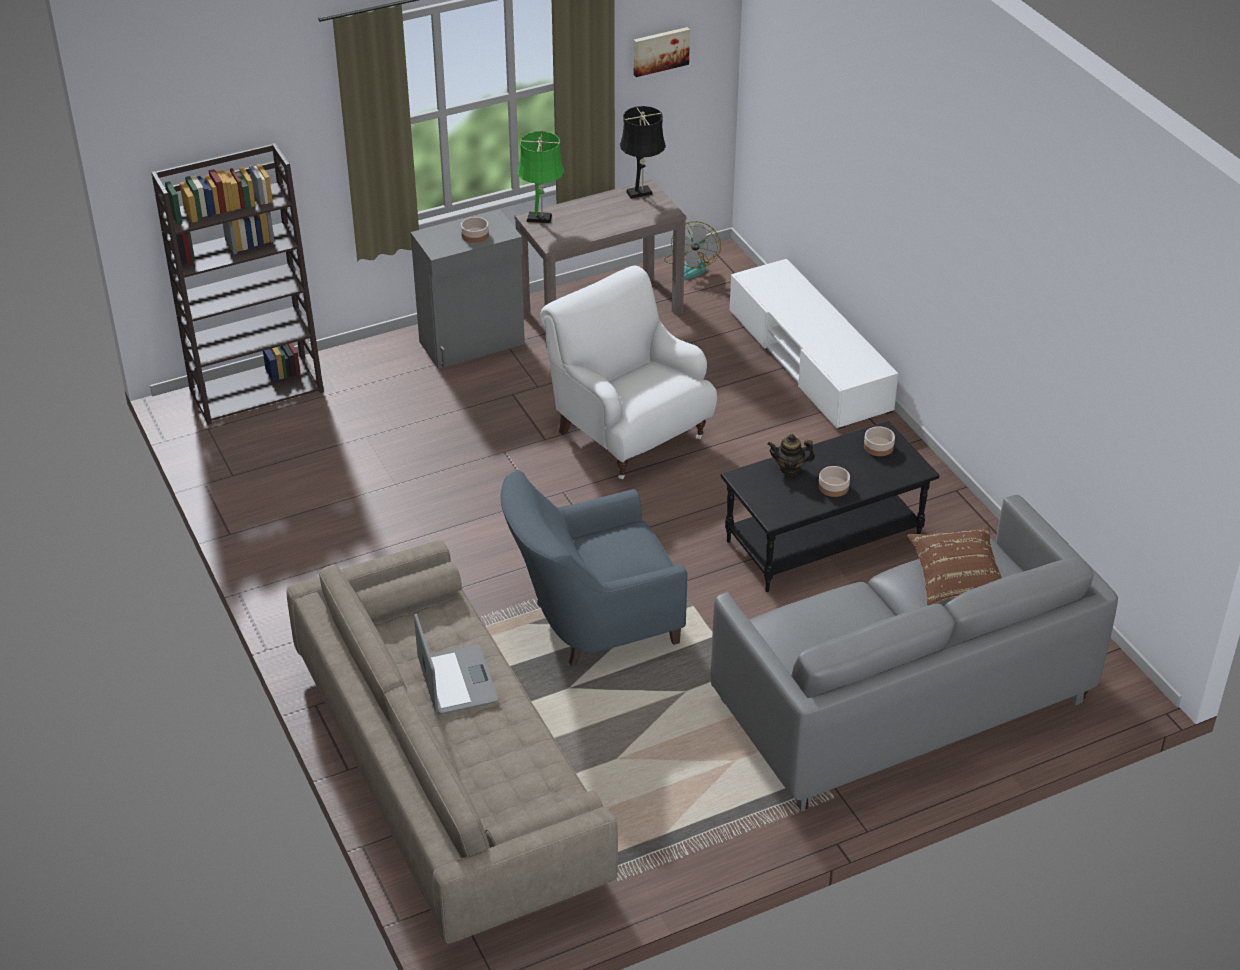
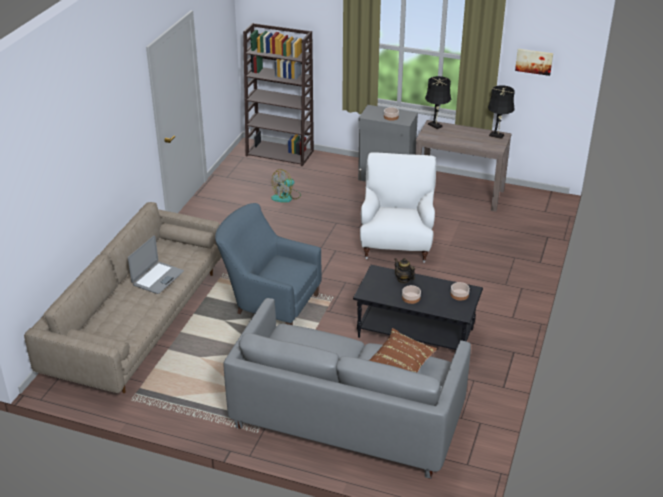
camera: 45 degrees right, 5 degrees down
green table lamp [518,131,564,223] -> black table lamp [425,76,451,129]
fan [664,221,721,279] -> fan moved to [271,169,301,203]
white tv stand [730,259,898,429] -> none

